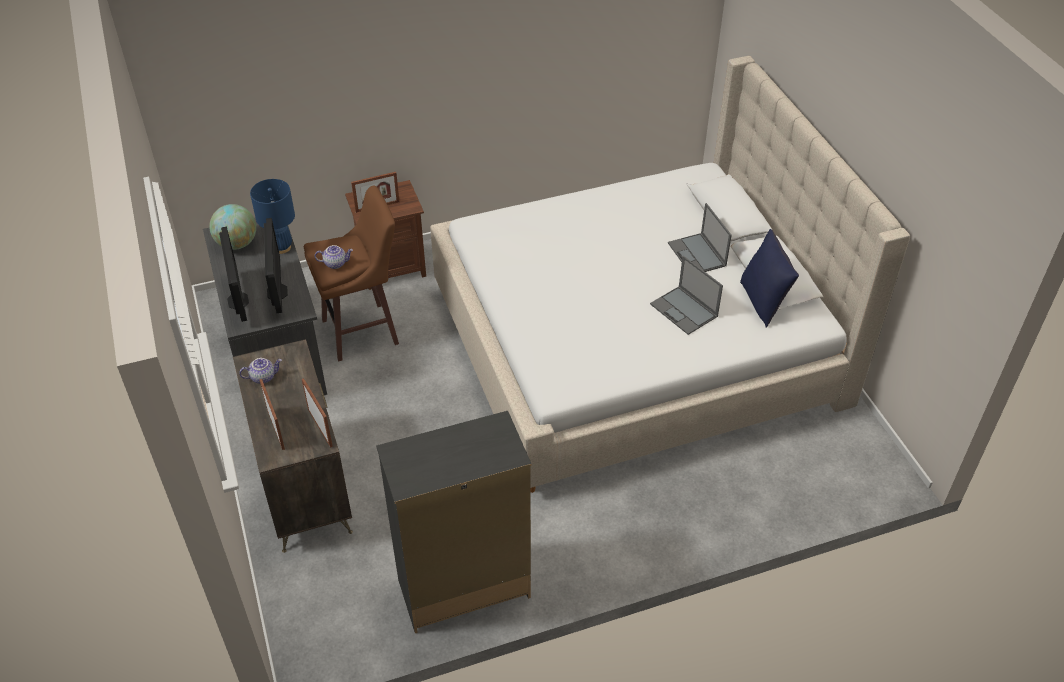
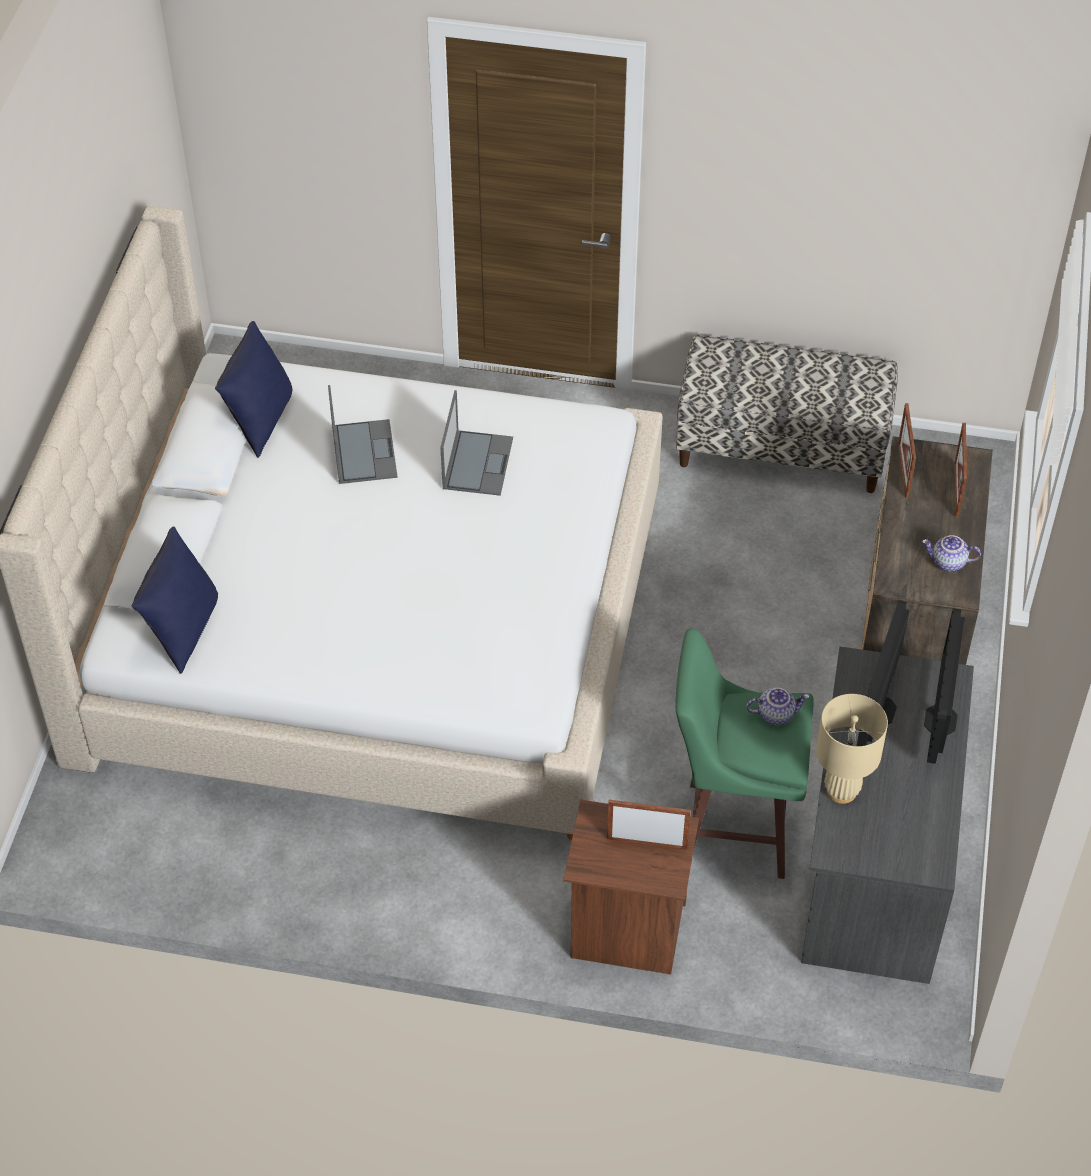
camera: 150 degrees left, 5 degrees up
globe [209,204,256,250] -> none
blue table lamp [250,179,295,254] -> beige table lamp [816,694,888,804]
brown stool [304,186,399,361] -> green stool [675,629,814,879]
teapot [315,245,353,269] -> teapot turned 150 degrees clockwise [746,687,809,725]
black dresser [376,411,532,633] -> bench [676,335,898,493]
laptop [668,203,732,272] -> laptop moved to [440,390,513,496]
none -> blue pillow [132,527,218,674]

